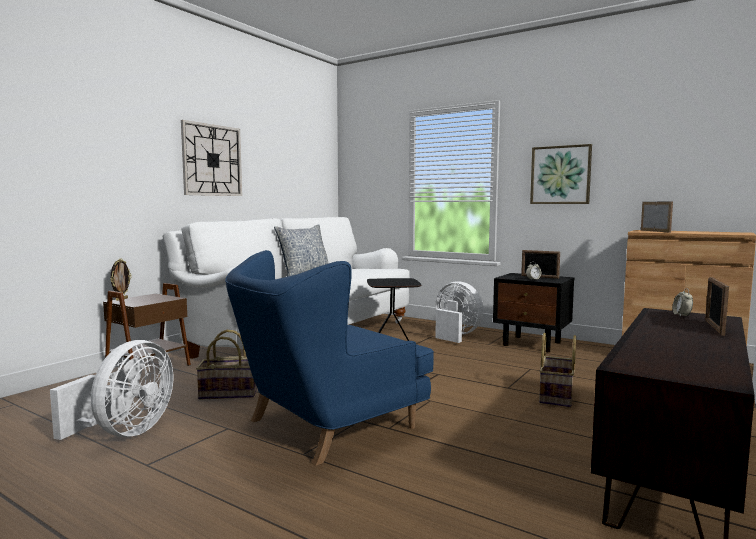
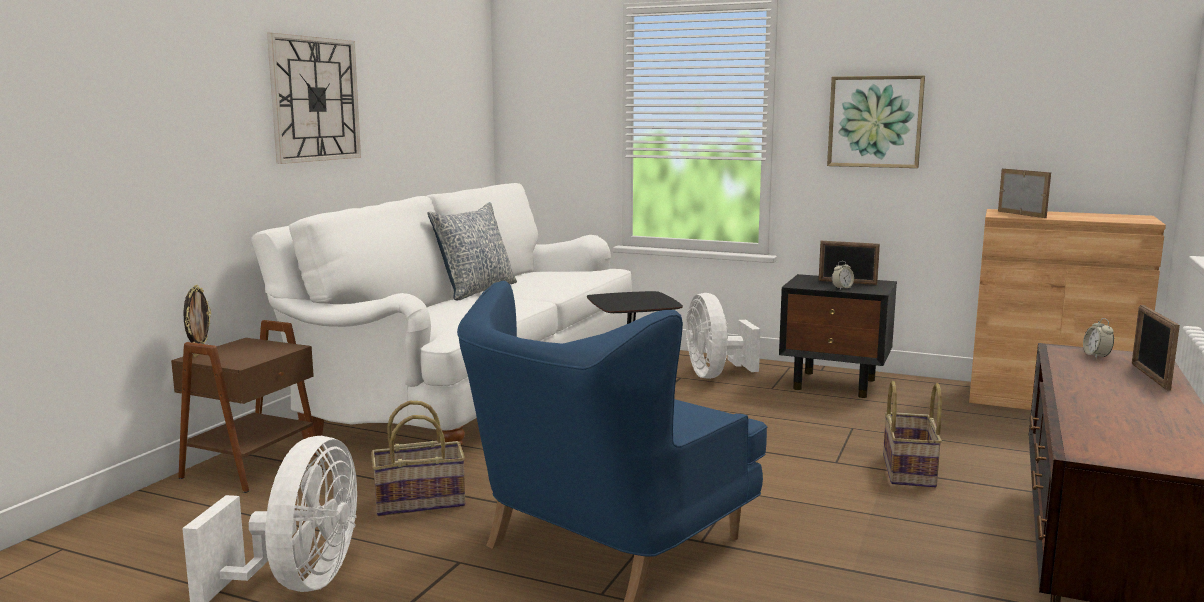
camera: 10 degrees left, 5 degrees up
white fan [435,281,484,343] -> white fan turned 135 degrees counterclockwise [685,293,761,379]

